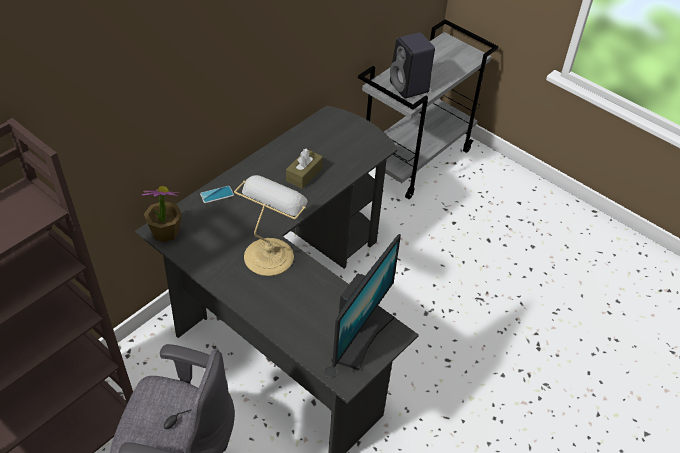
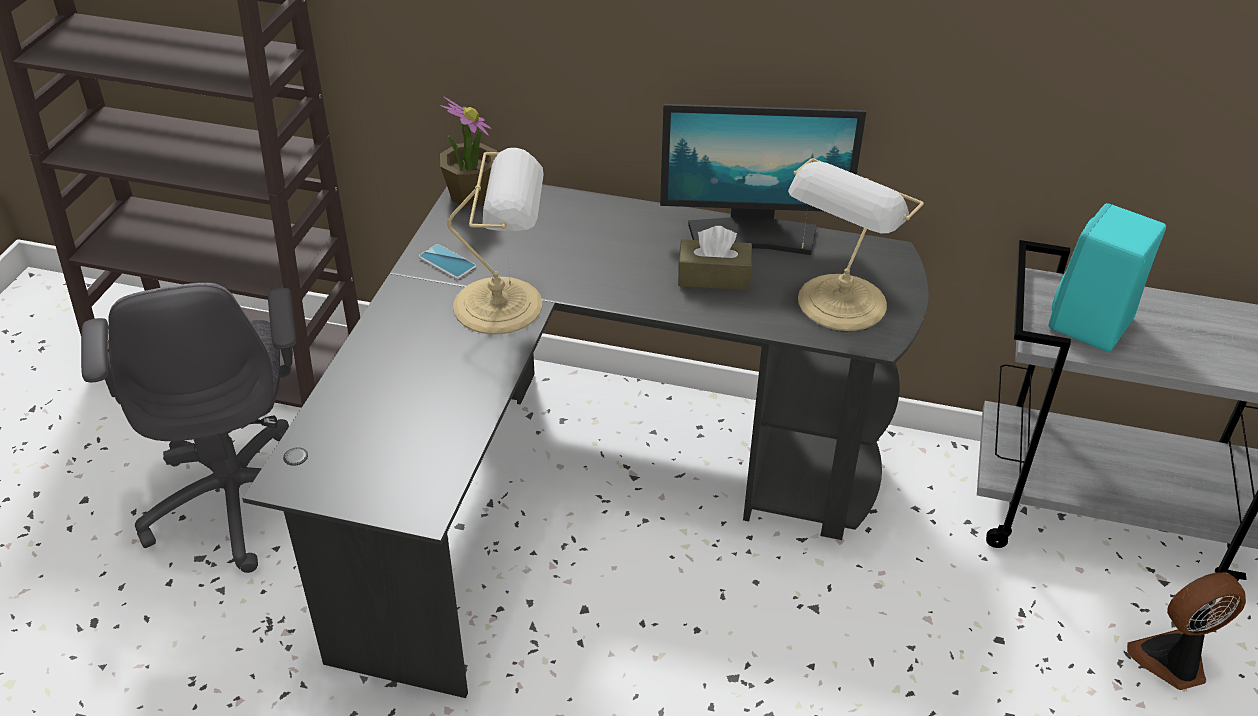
camera: 65 degrees right, 5 degrees down
phone [200,186,234,203] -> phone moved to [419,244,477,279]
monitor [331,234,401,370] -> monitor moved to [660,104,866,255]
black speaker [390,32,435,99] -> turquoise speaker [1048,203,1166,352]
none -> table lamp [788,158,924,331]
none -> fan [1127,572,1246,690]

